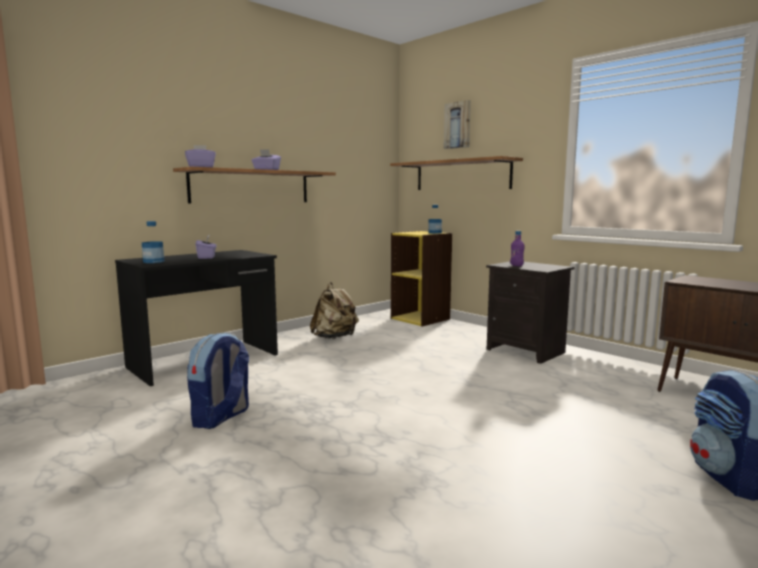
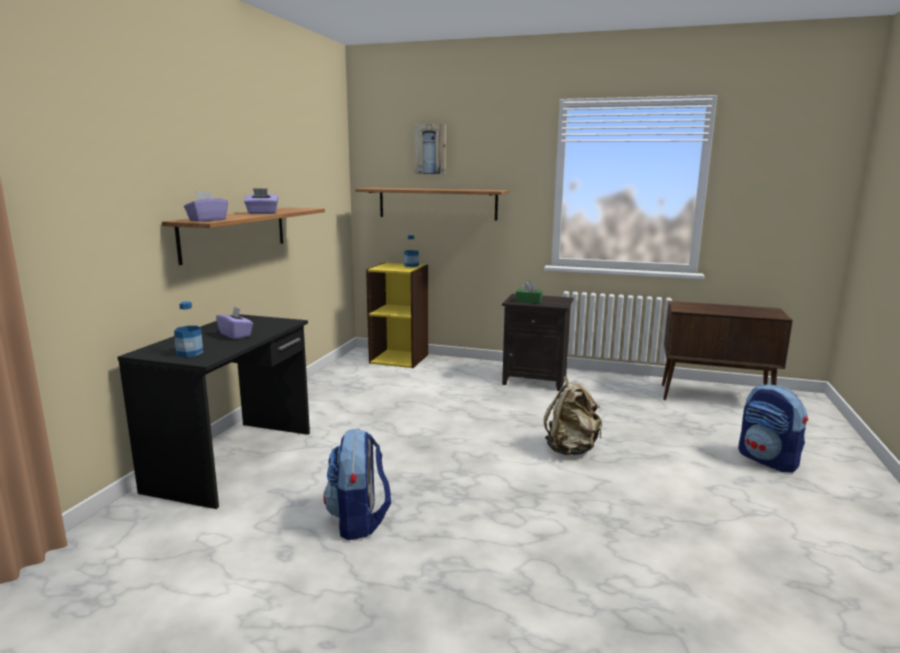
camera: 30 degrees left, 5 degrees up
beige backpack [310,282,359,339] -> beige backpack moved to [544,376,602,455]
purple bottle [510,231,525,266] -> green tissue box [515,281,542,304]

